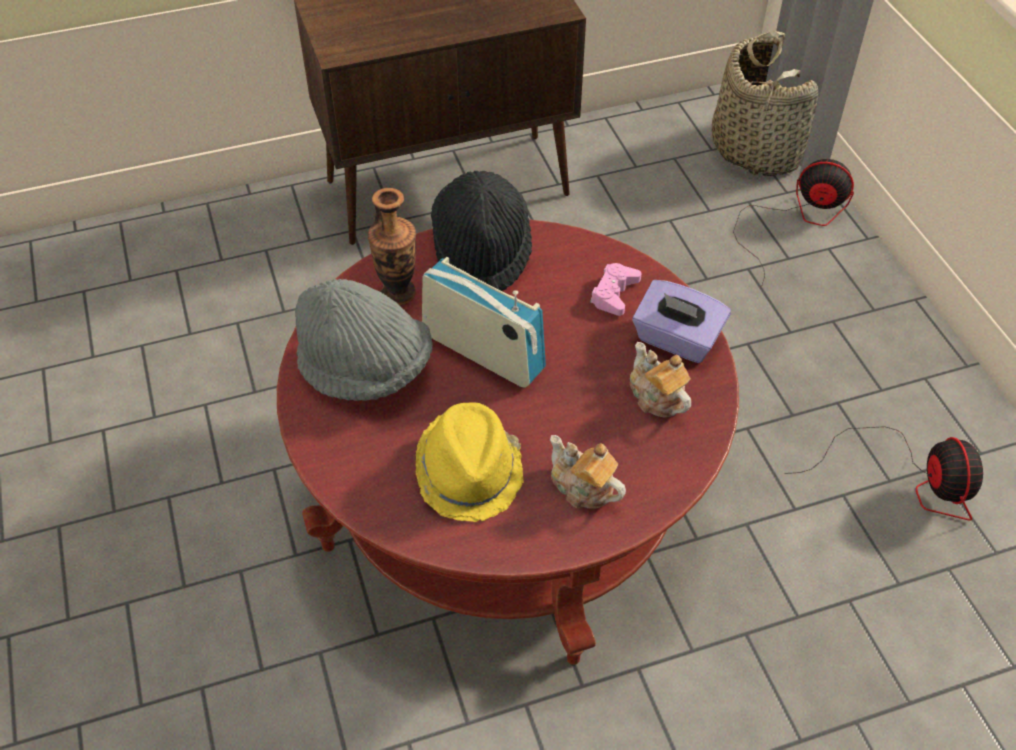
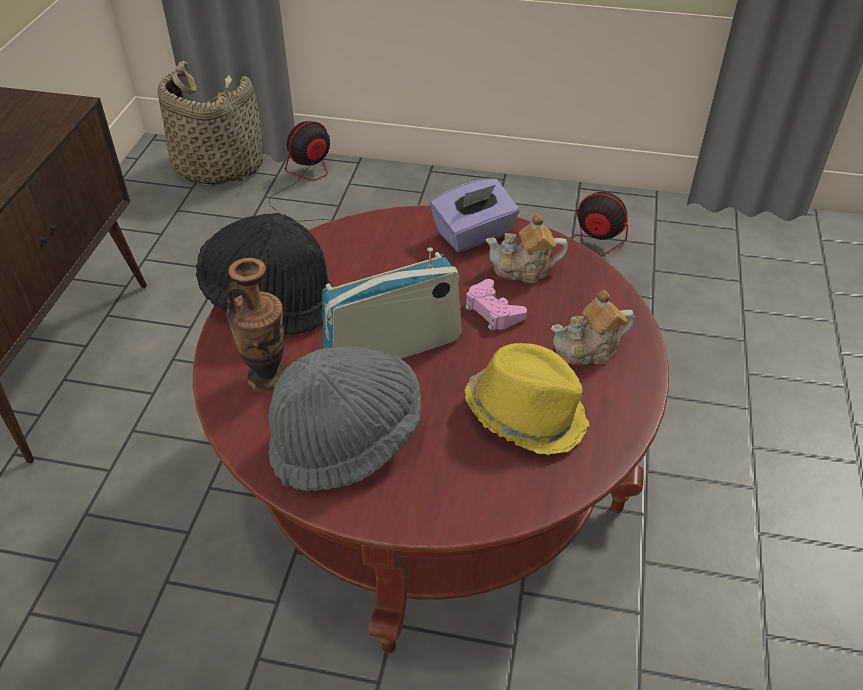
camera: 60 degrees left, 5 degrees down
pink game controller [590,263,642,316] -> pink game controller moved to [465,279,527,331]

